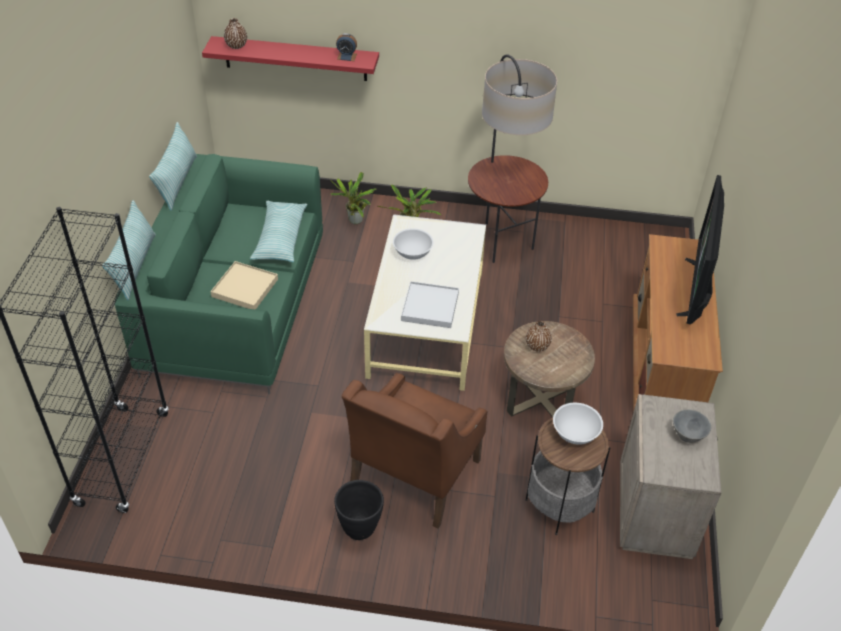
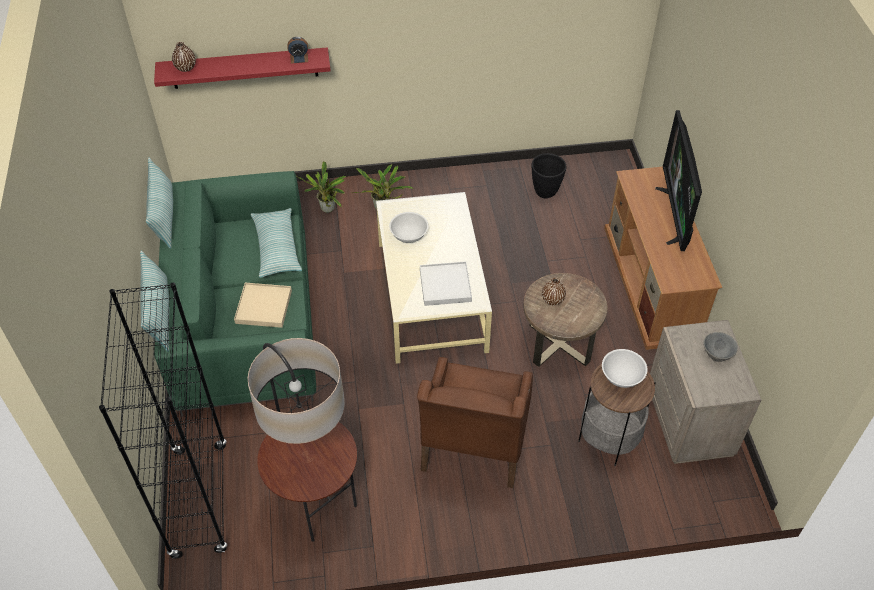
camera: 15 degrees left, 5 degrees up
black planter [334,480,384,540] -> black planter moved to [531,153,567,198]
floor lamp [468,54,557,263] -> floor lamp moved to [248,338,357,542]

